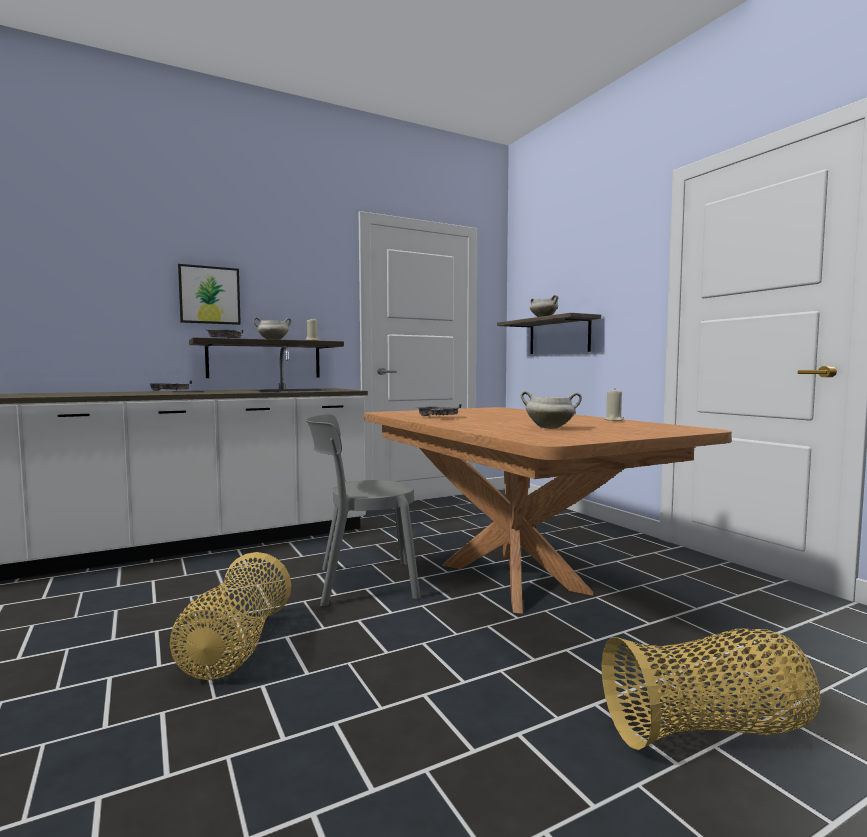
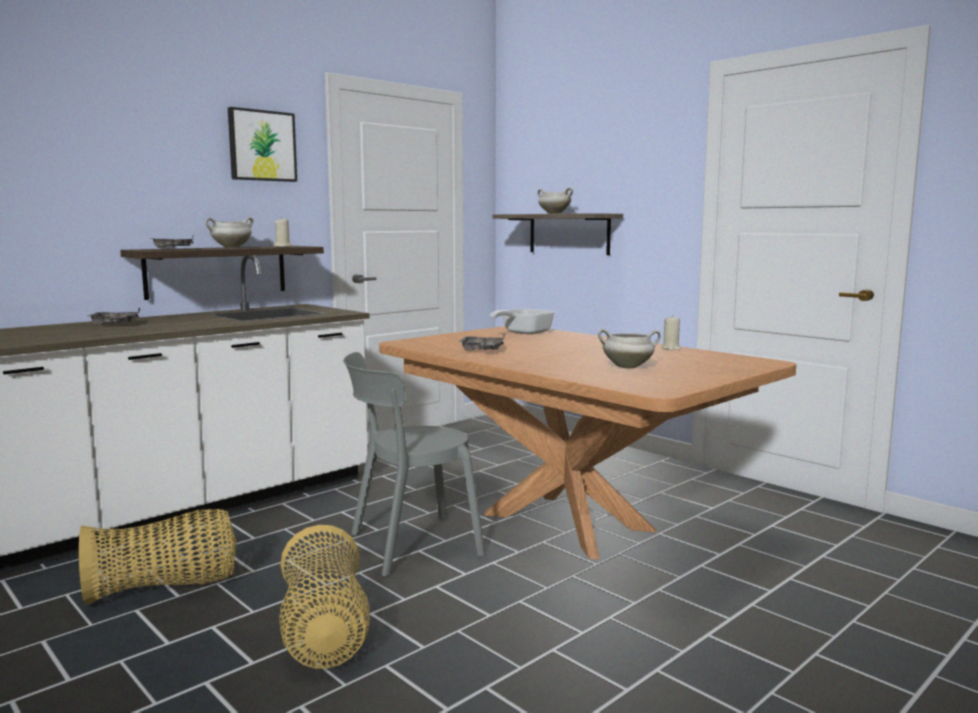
camera: 15 degrees left, 5 degrees up
picture [178,264,241,325] -> picture moved to [228,107,297,182]
basket [601,629,820,750] -> basket moved to [79,509,236,605]
none -> frying pan [490,309,555,334]

